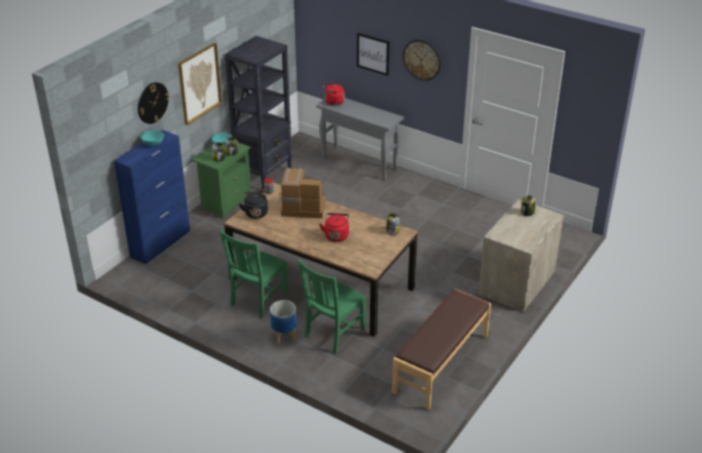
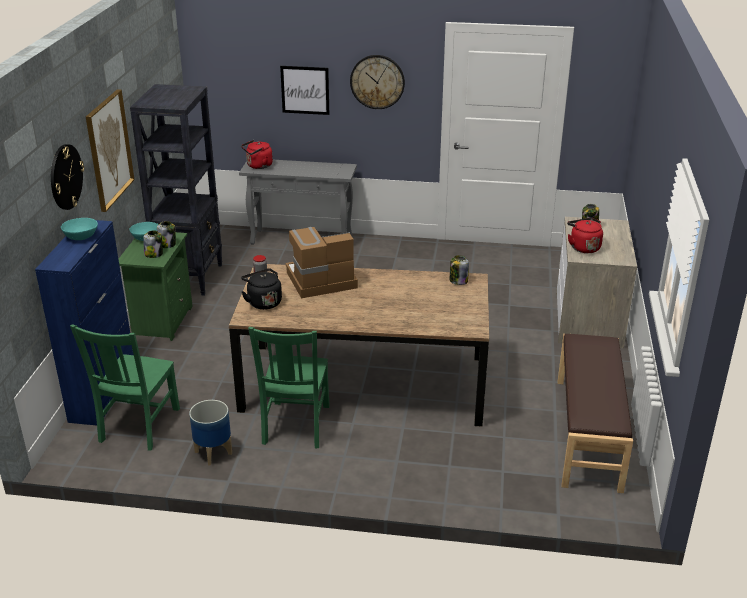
camera: 25 degrees left, 5 degrees down
planter [270,300,297,344] -> planter moved to [189,400,232,466]
green chair [297,260,366,354] -> green chair moved to [70,325,180,451]
red kettle [319,213,349,242] -> red kettle moved to [567,218,603,253]

